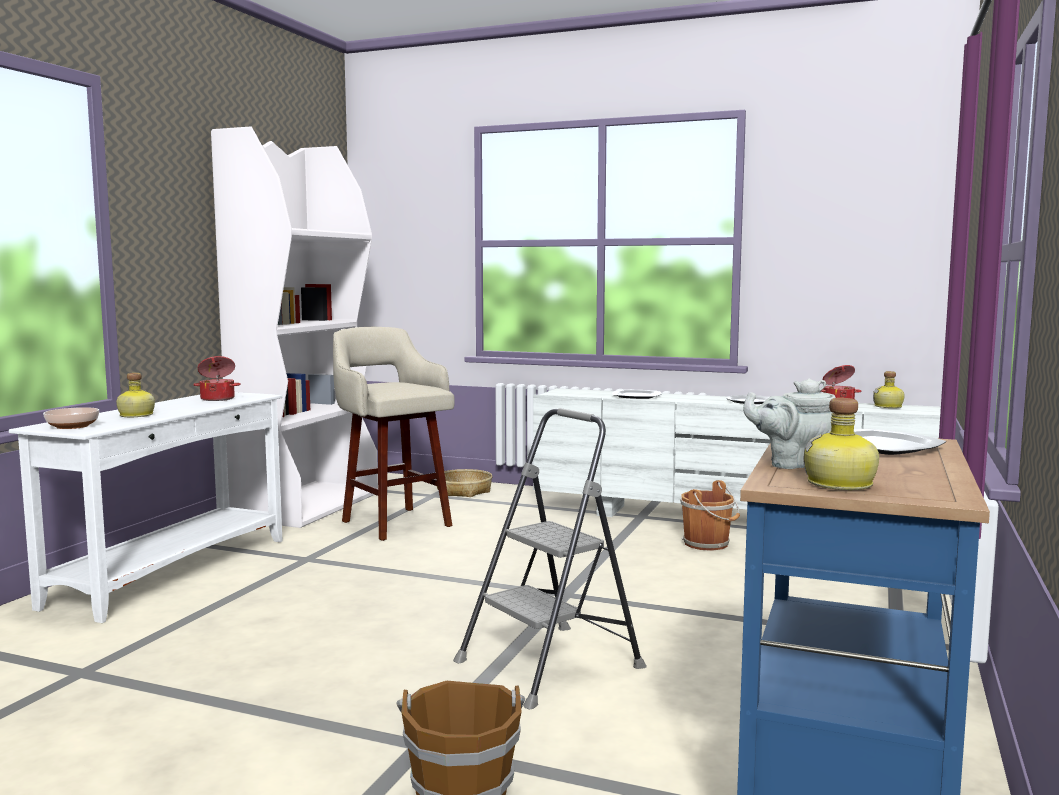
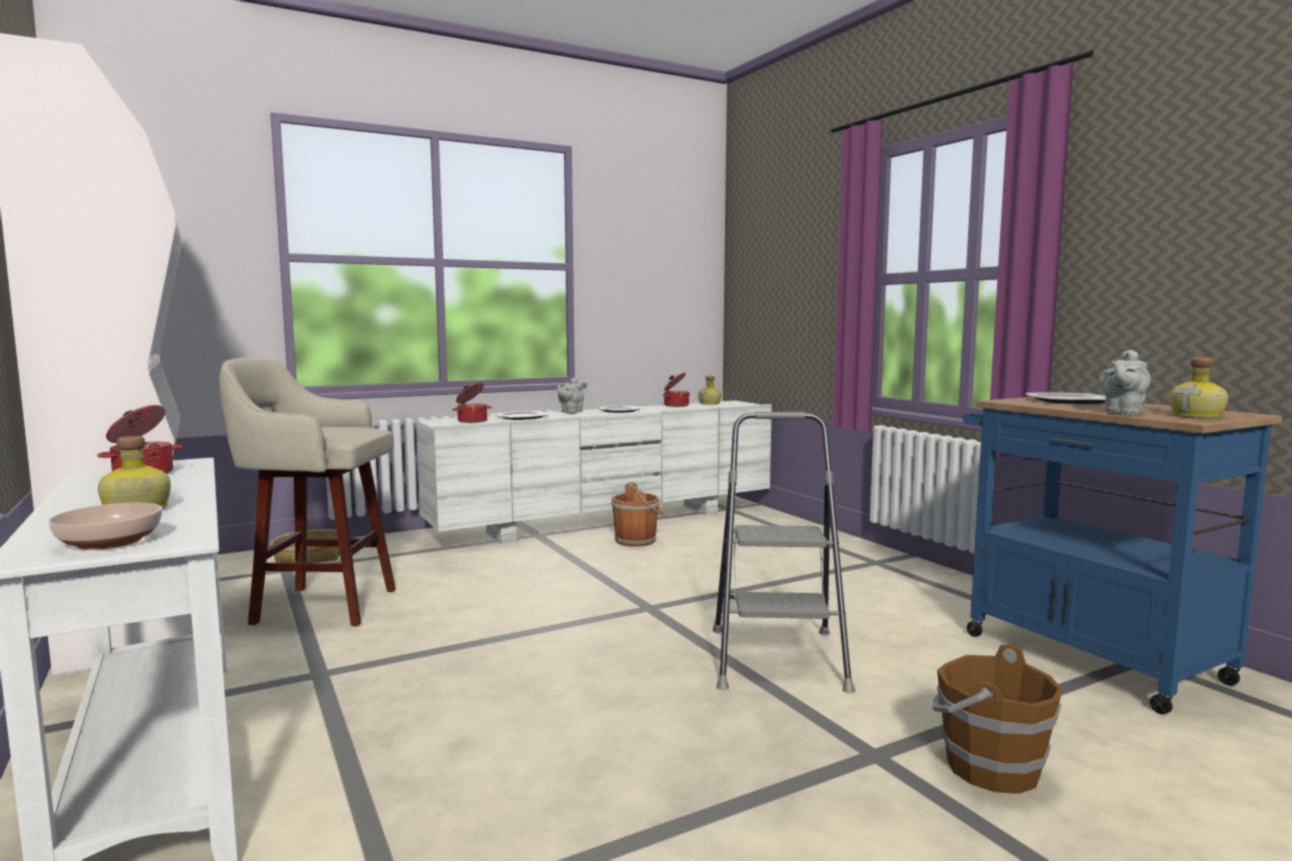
camera: 50 degrees left, 0 degrees up
none -> cooking pot [452,383,491,423]
none -> grey teapot [557,378,584,413]

